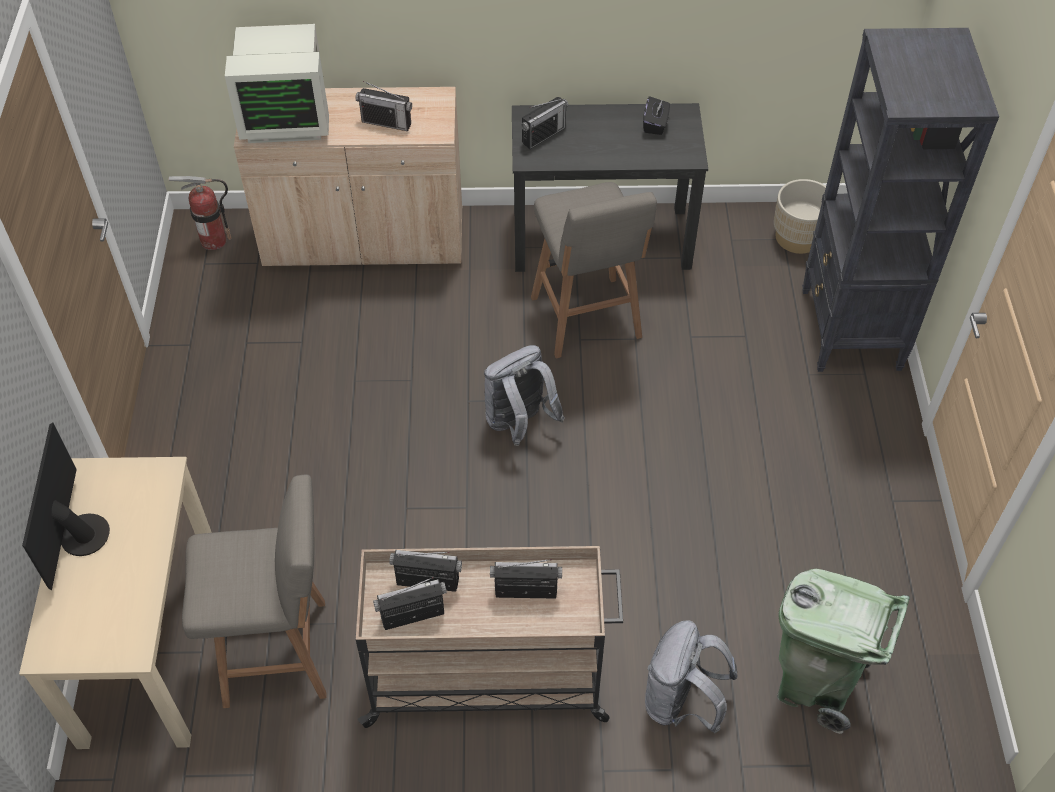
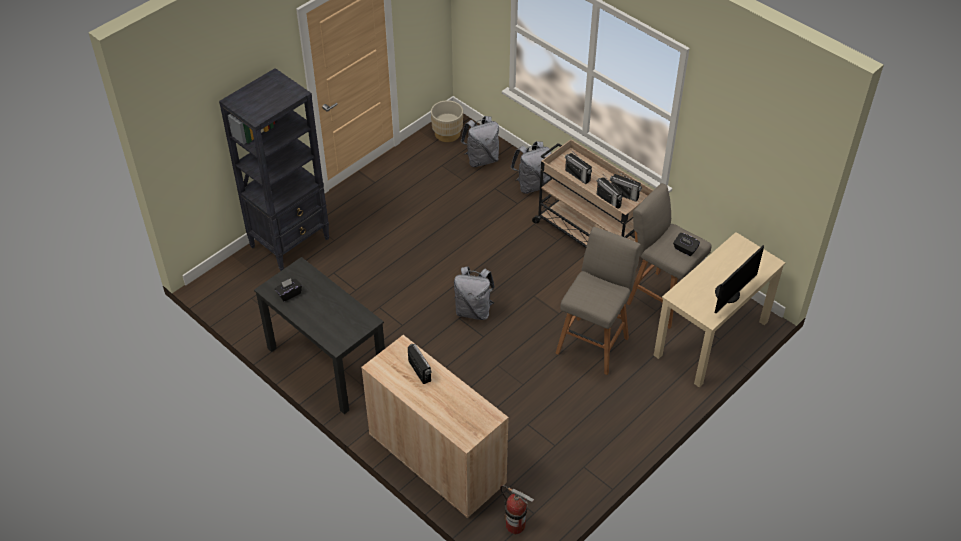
camera: 135 degrees left, 5 degrees down
monitor [225,24,329,143] -> none
radio [521,97,569,149] -> none
grey stool [531,182,657,358] -> grey stool moved to [555,227,641,375]
beige planter [774,179,826,254] -> beige planter moved to [431,100,463,142]
green trash can [777,569,910,734] -> grey backpack [461,116,499,167]
none -> black tissue box [673,233,700,256]

